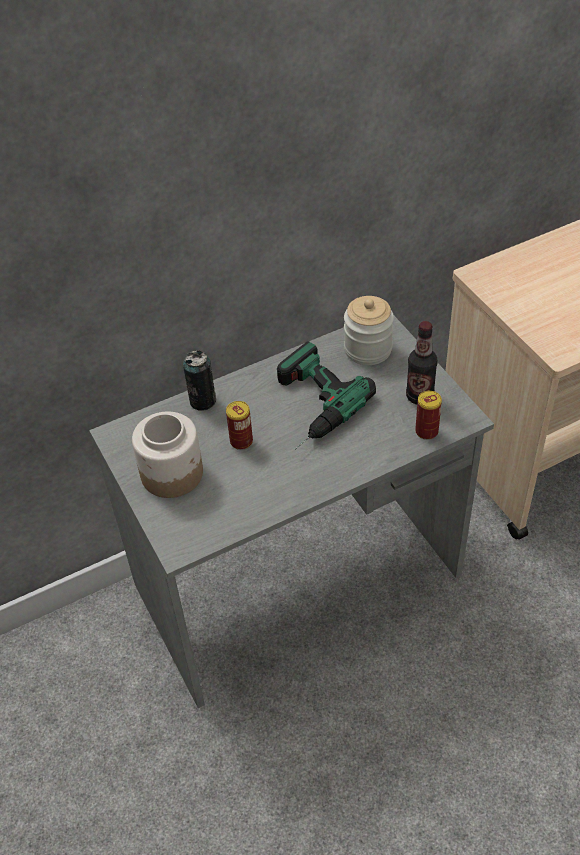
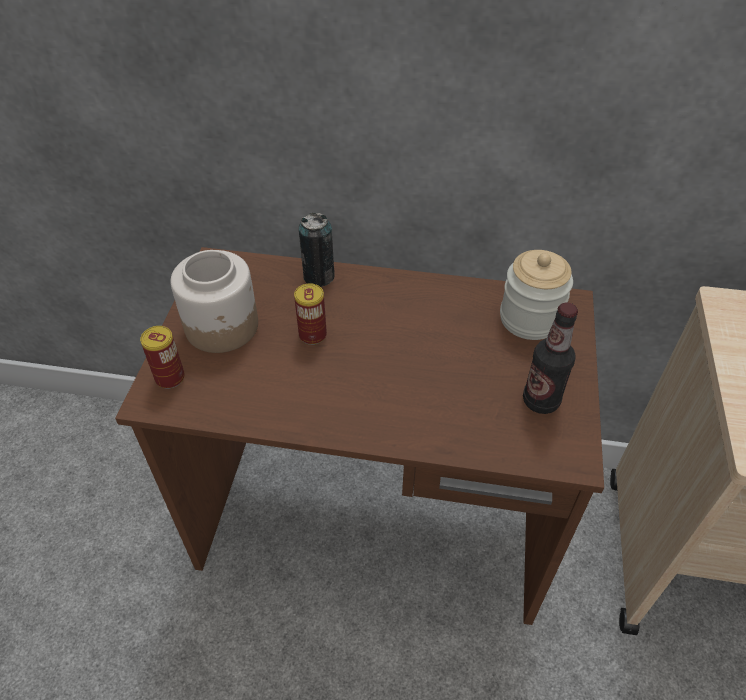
camera: 35 degrees right, 0 degrees up
grey desk [89,316,494,708] -> brown desk [115,247,604,625]
power drill [277,341,376,450] -> none
can [415,391,442,440] -> can moved to [140,326,185,389]

